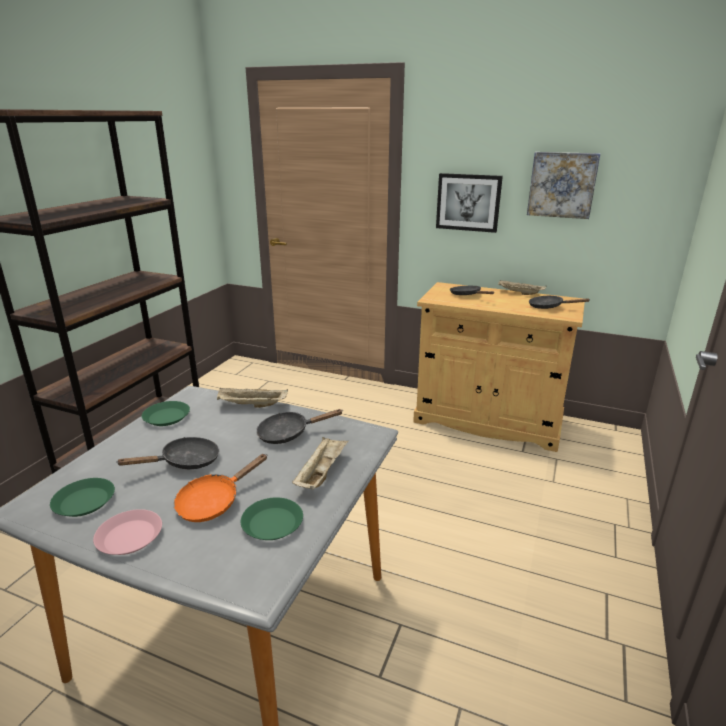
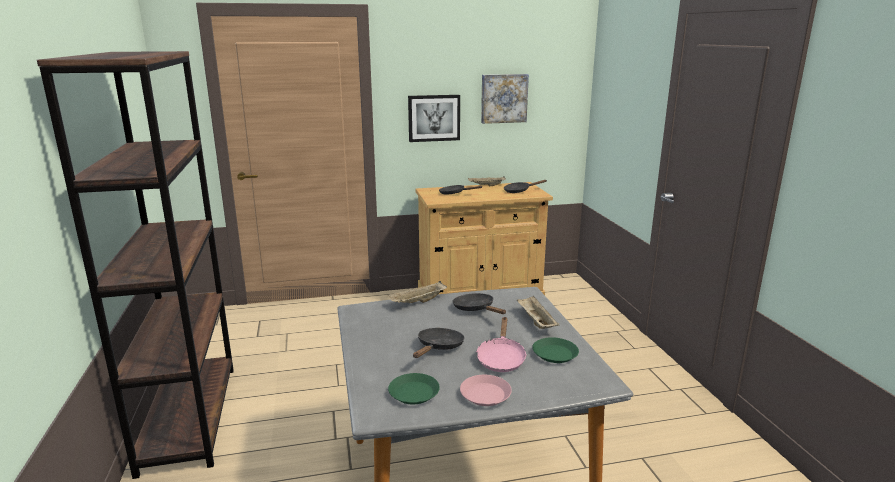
camera: 35 degrees left, 5 degrees down
green plate [142,401,190,426] -> none
orange frying pan [174,454,267,522] -> pink frying pan [476,317,527,372]
black frying pan [256,409,343,444] -> black frying pan turned 105 degrees clockwise [452,293,506,314]

